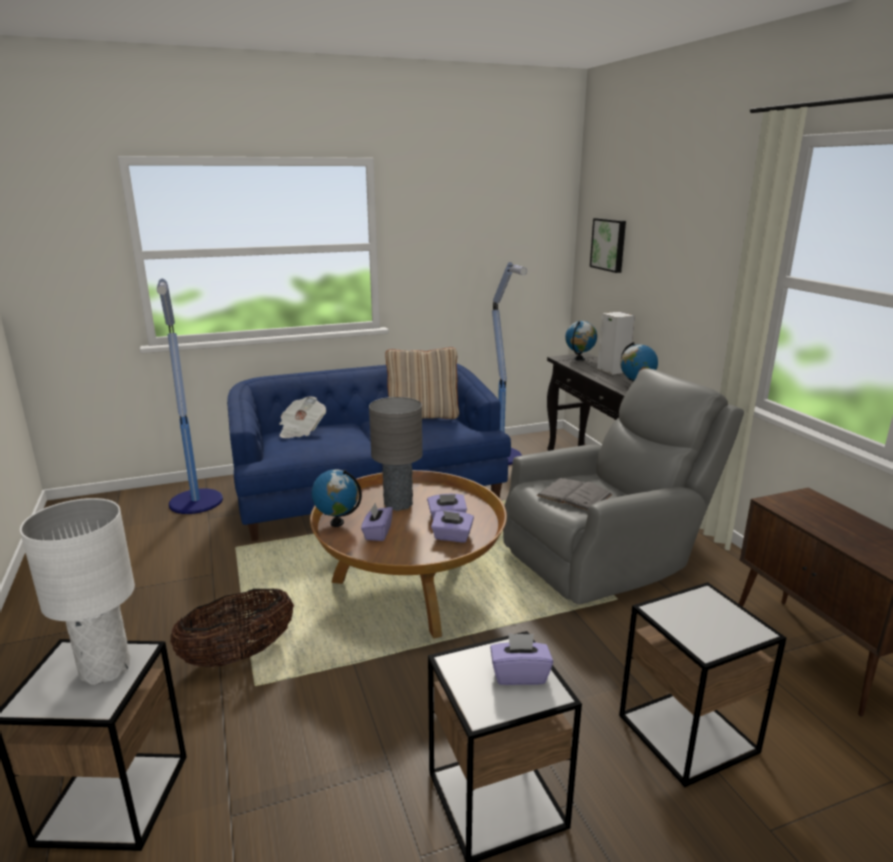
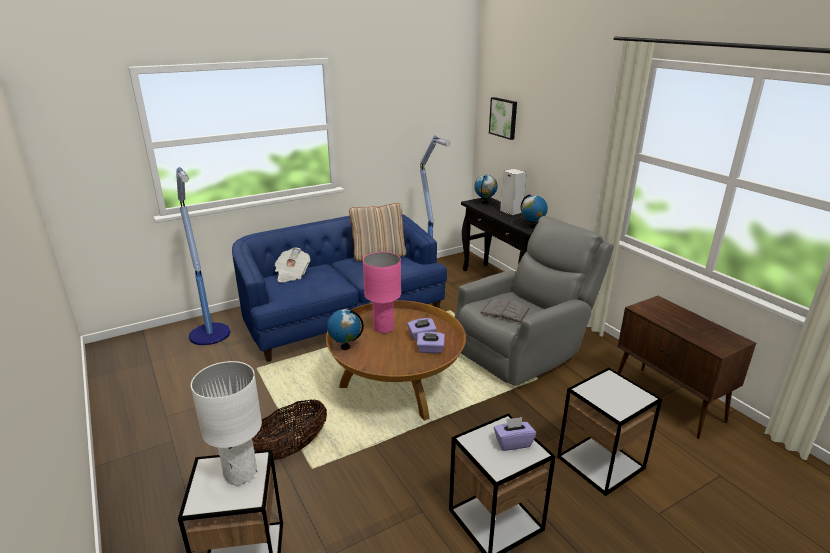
camera: 10 degrees left, 5 degrees up
purple tissue box [361,503,393,541] -> none
grey table lamp [369,397,422,511] -> pink table lamp [363,252,401,333]

